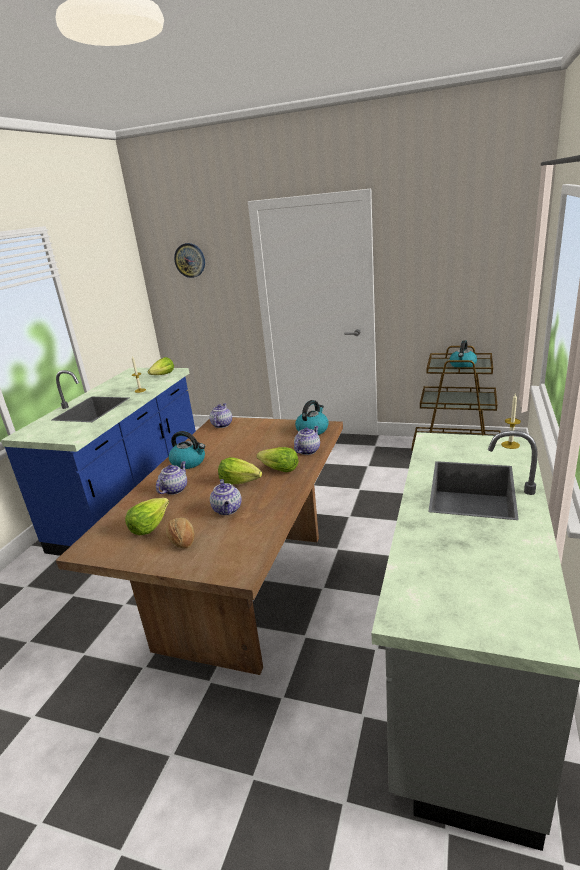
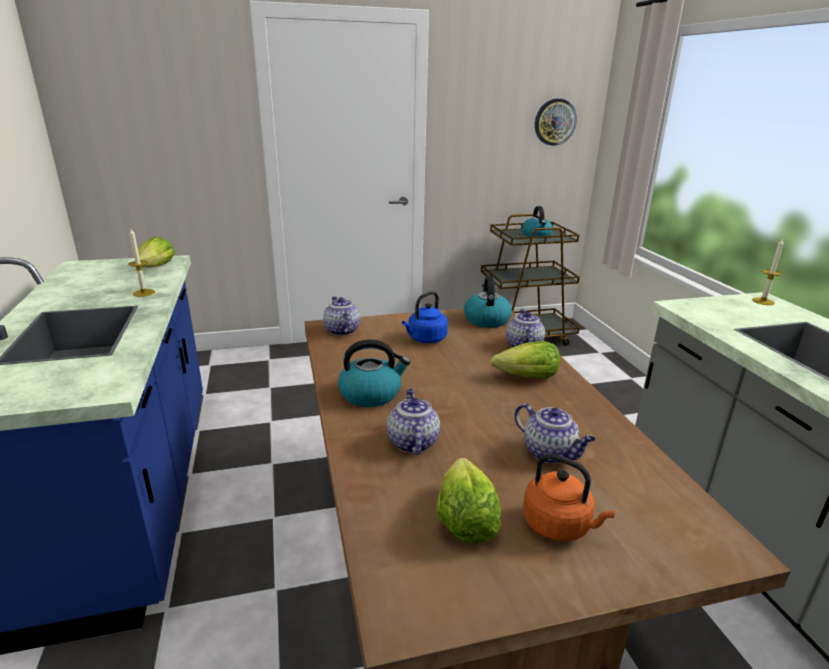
camera: 35 degrees left, 0 degrees up
bread [166,518,194,549] -> orange kettle [523,453,615,542]
wall clock [174,243,205,278] -> wall clock moved to [535,99,577,146]
lettuce [218,457,262,484] -> none
none -> blue kettle [402,291,448,343]

